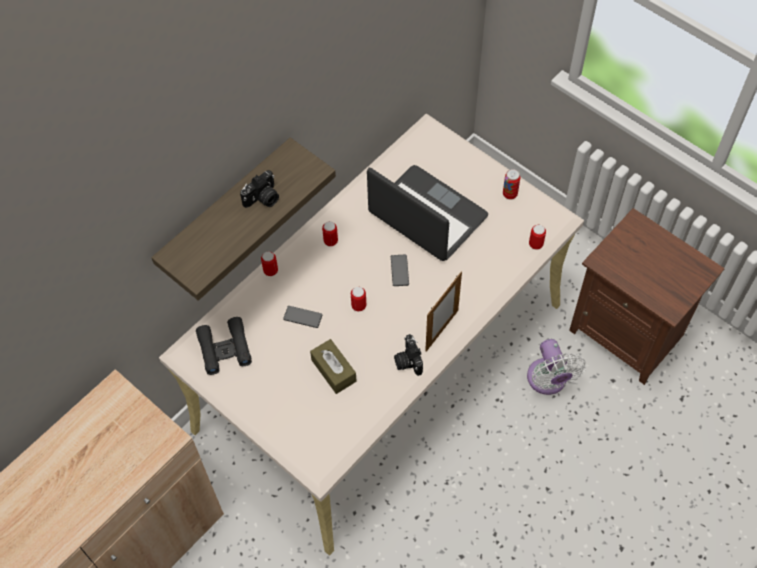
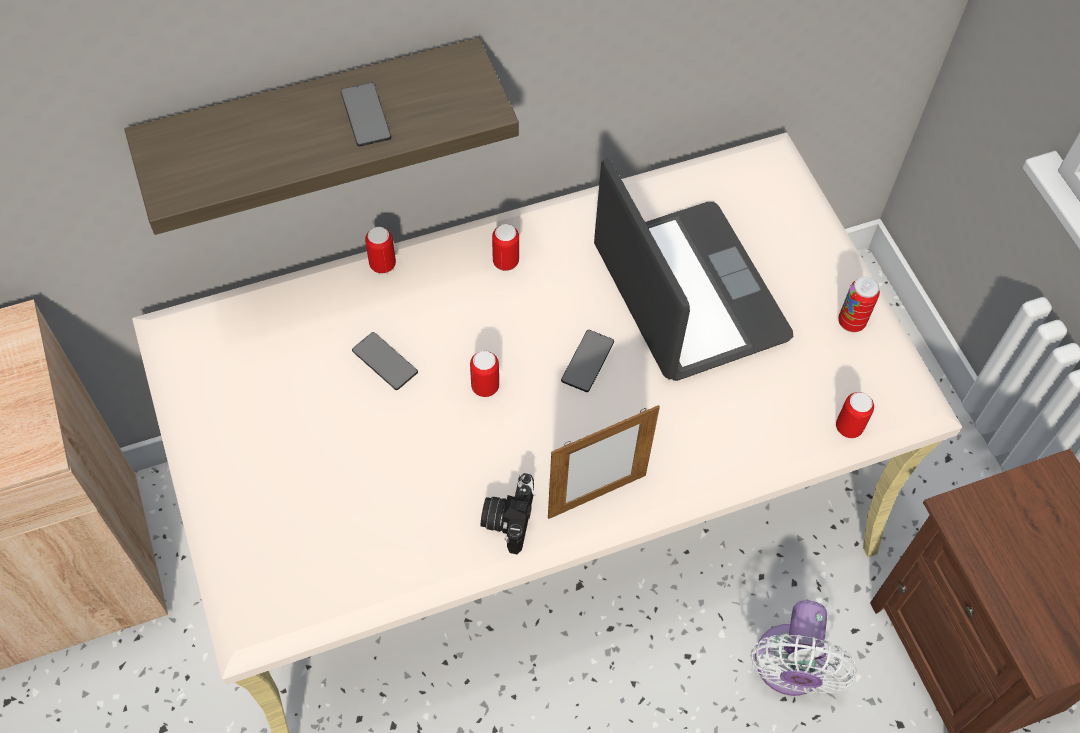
camera: 25 degrees right, 0 degrees up
black binoculars [196,317,252,375] -> none
camera [240,170,279,208] -> phone [341,83,391,146]
brown tissue box [310,339,357,394] -> none

